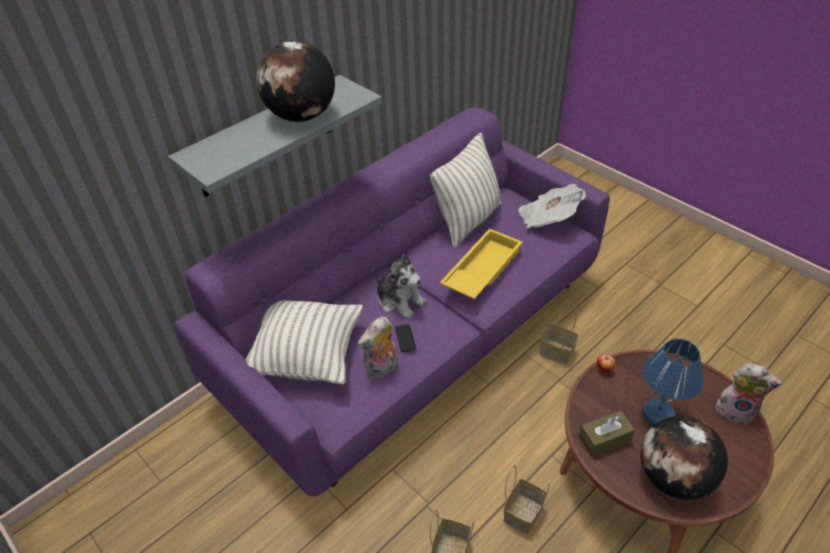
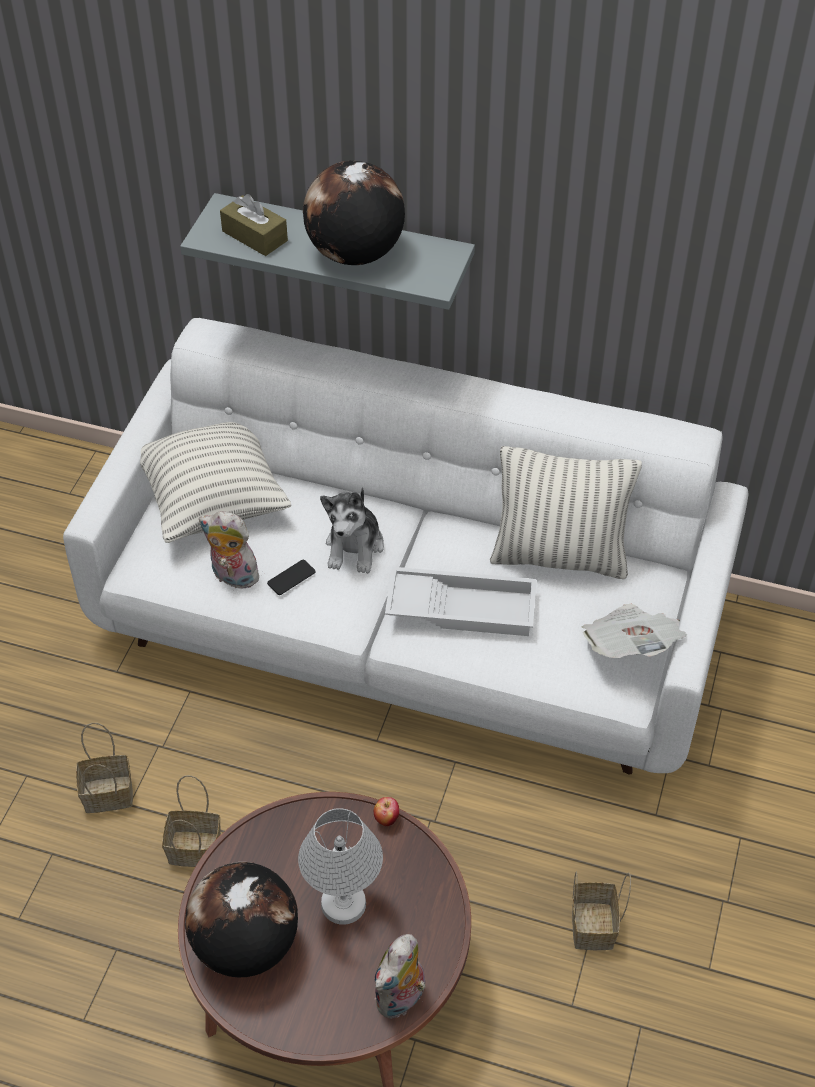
camera: 60 degrees right, 5 degrees up
purple sofa [175,107,610,497] -> white sofa [63,318,748,775]
yellow tray [440,228,523,299] -> white tray [385,567,537,636]
basket [540,301,579,365] -> basket moved to [572,871,631,950]
brown tissue box [579,411,635,456] -> brown tissue box moved to [220,194,288,256]
blue table lamp [643,339,704,425] -> white table lamp [298,808,383,925]
plush toy [714,363,782,425] -> plush toy turned 45 degrees clockwise [375,934,425,1019]

